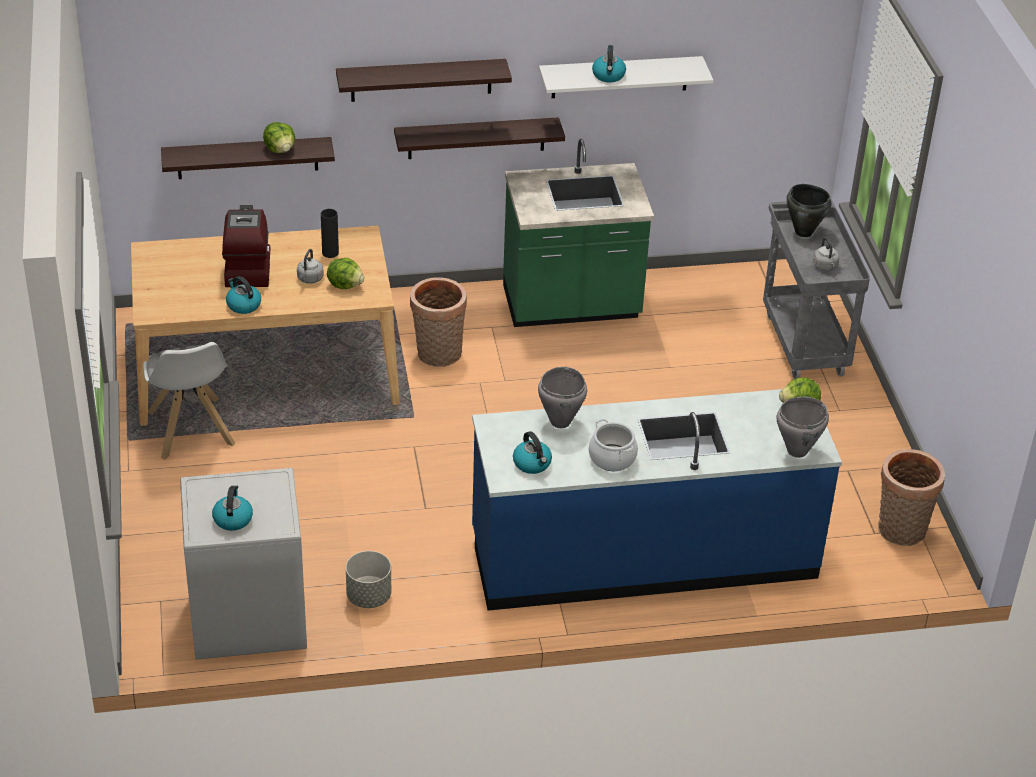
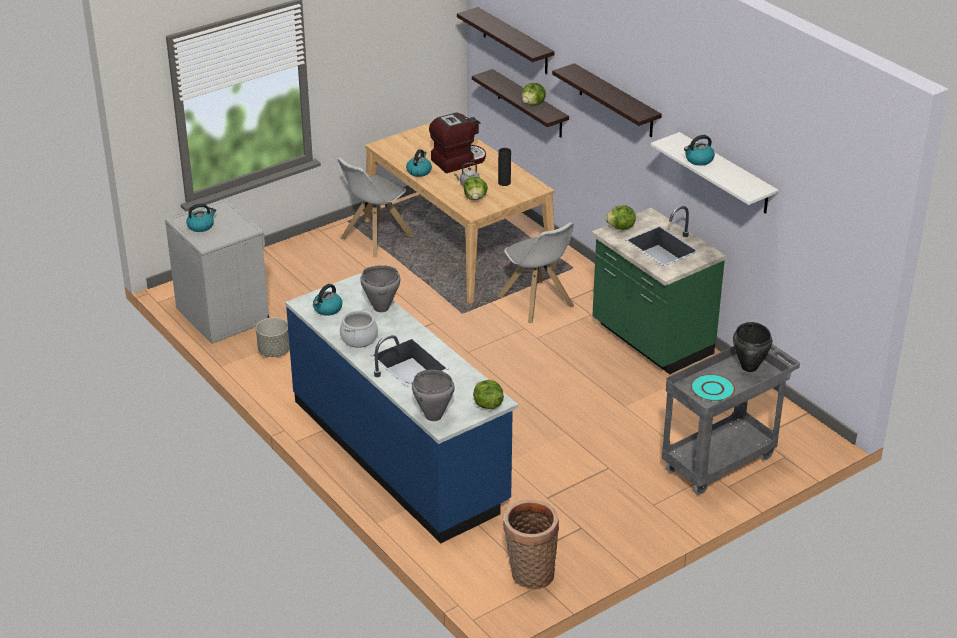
camera: 65 degrees right, 5 degrees down
shelf [394,117,565,159] -> shelf moved to [457,7,555,74]
basket [410,277,467,367] -> chair [498,222,574,323]
grey kettle [813,237,840,271] -> turquoise plate [691,374,735,402]
none -> lettuce [605,205,636,230]

